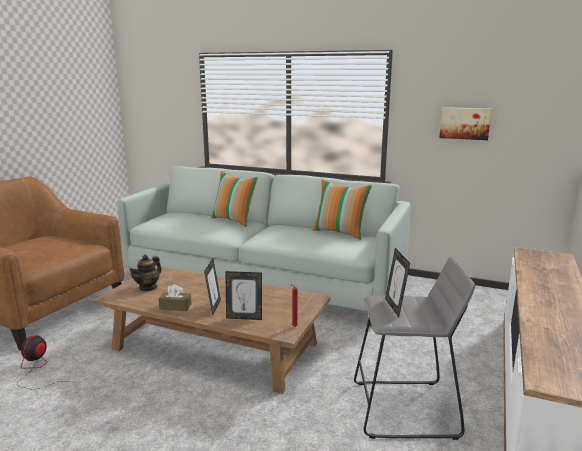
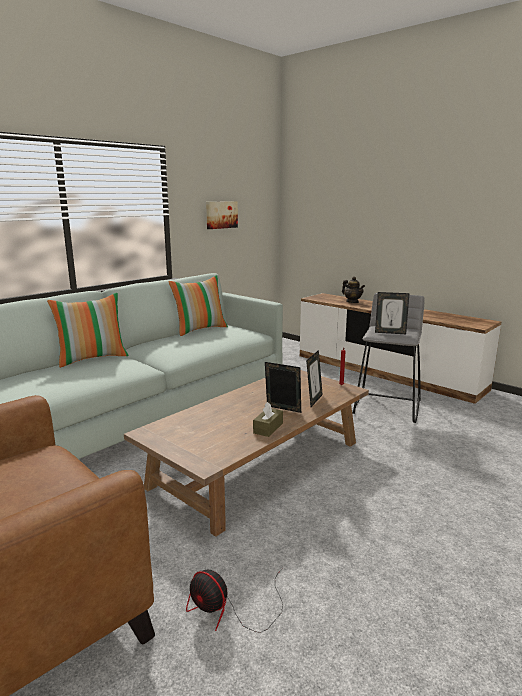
camera: 70 degrees left, 0 degrees up
teapot [131,255,162,291] -> teapot moved to [342,277,365,303]

